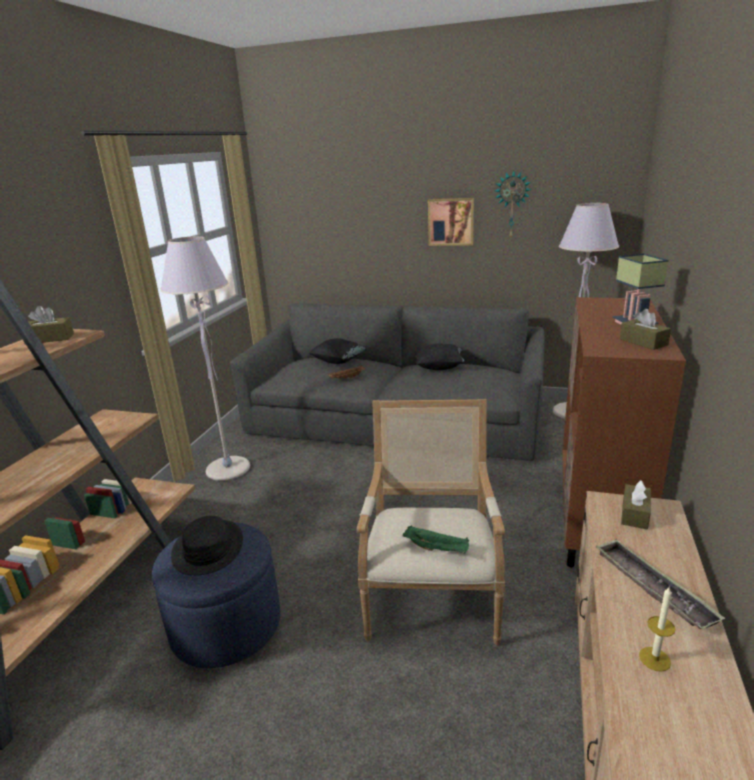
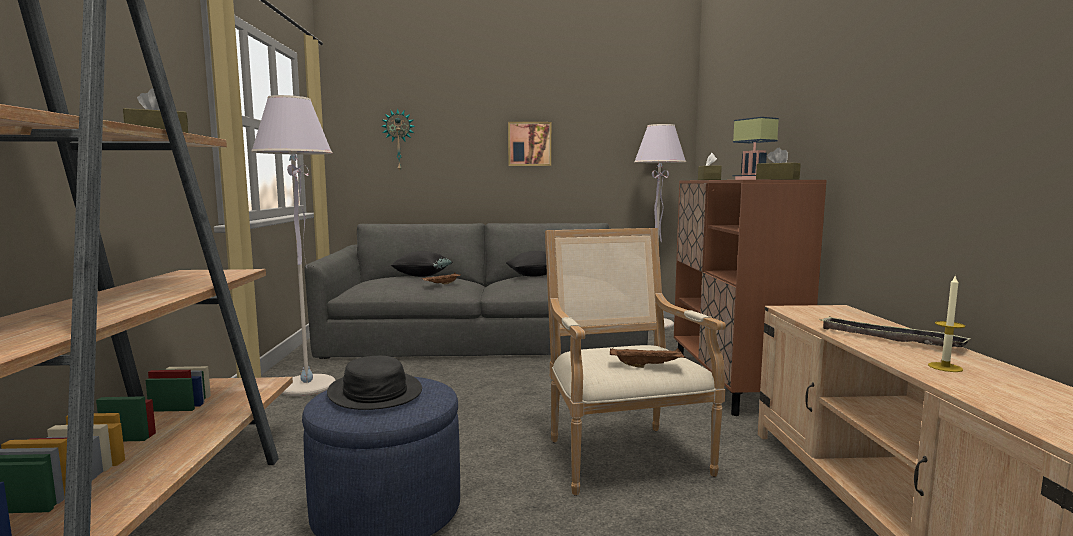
camera: 20 degrees left, 15 degrees down
green tray [403,526,469,553] -> brown tray [610,348,686,368]
wall clock [495,171,532,238] -> wall clock moved to [381,109,415,172]
brown tissue box [621,480,651,529] -> brown tissue box moved to [698,153,722,180]

